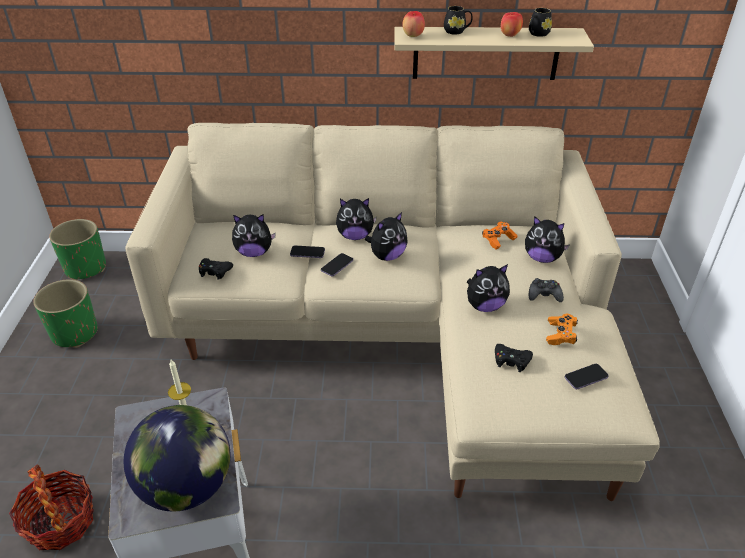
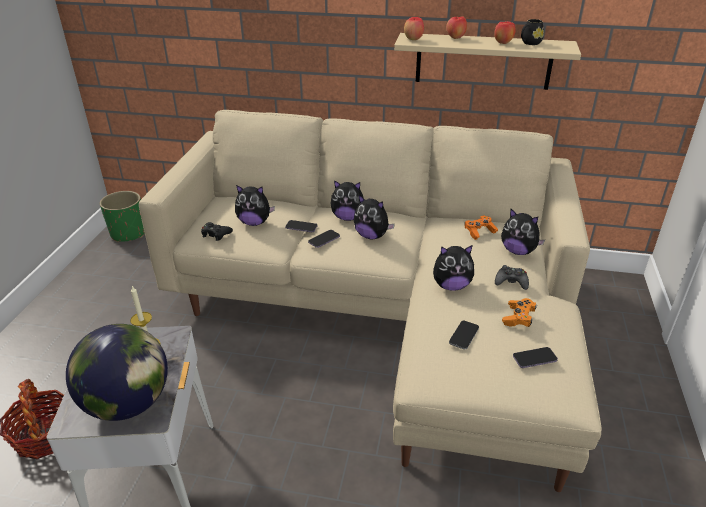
camera: 10 degrees right, 5 degrees down
green planter [33,279,98,348] -> none
plush toy [365,212,407,261] -> plush toy turned 60 degrees clockwise [353,195,395,239]
black mug [444,6,473,34] -> apple [446,16,467,39]
black game controller [495,344,533,372] -> phone [449,321,479,349]

